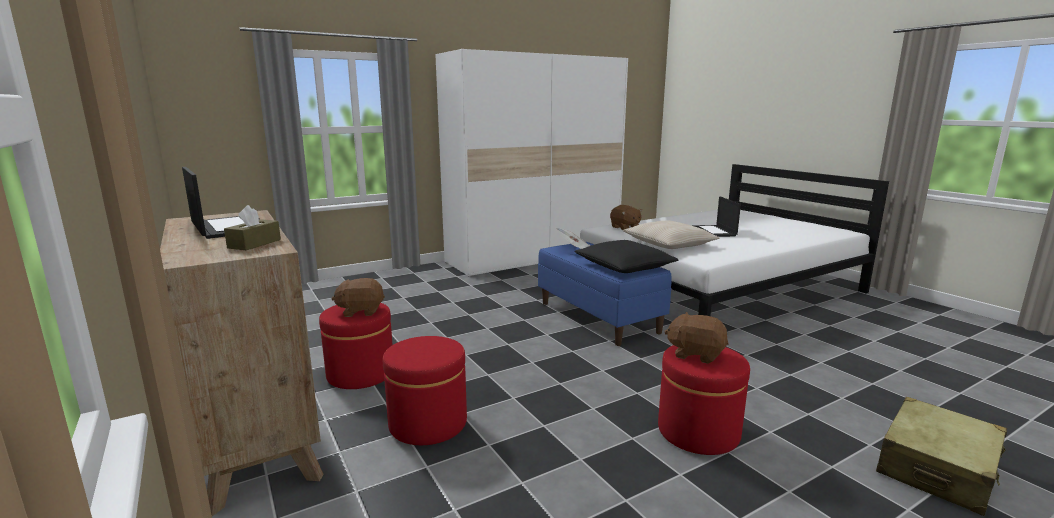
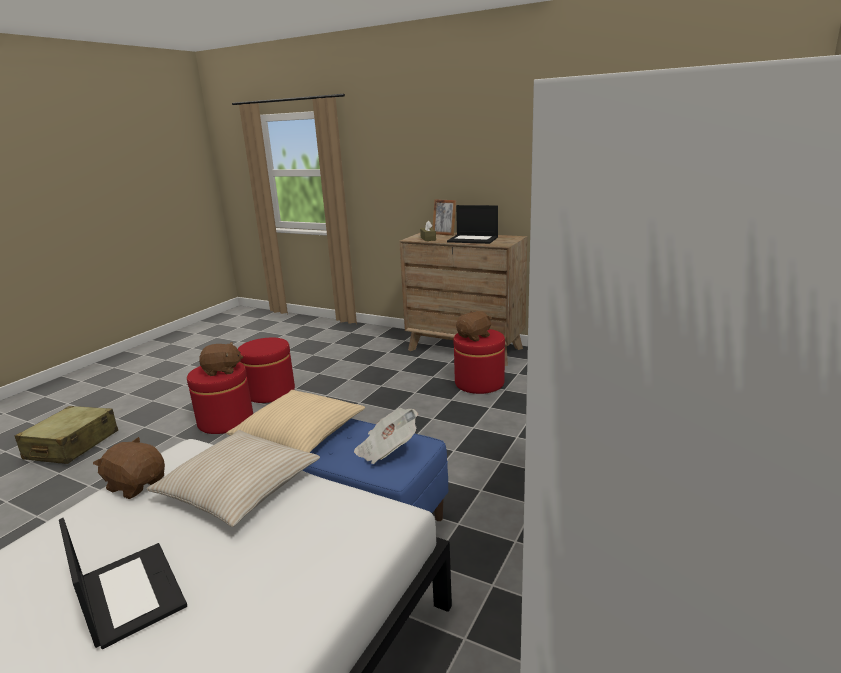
camera: 150 degrees right, 5 degrees up
red ottoman [383,336,467,445] -> red ottoman moved to [238,338,295,403]
black pillow [575,240,679,273] -> beige pillow [226,390,365,453]
brown plush toy [610,205,642,230] -> brown plush toy moved to [93,437,165,499]
none -> picture frame [432,199,456,236]

